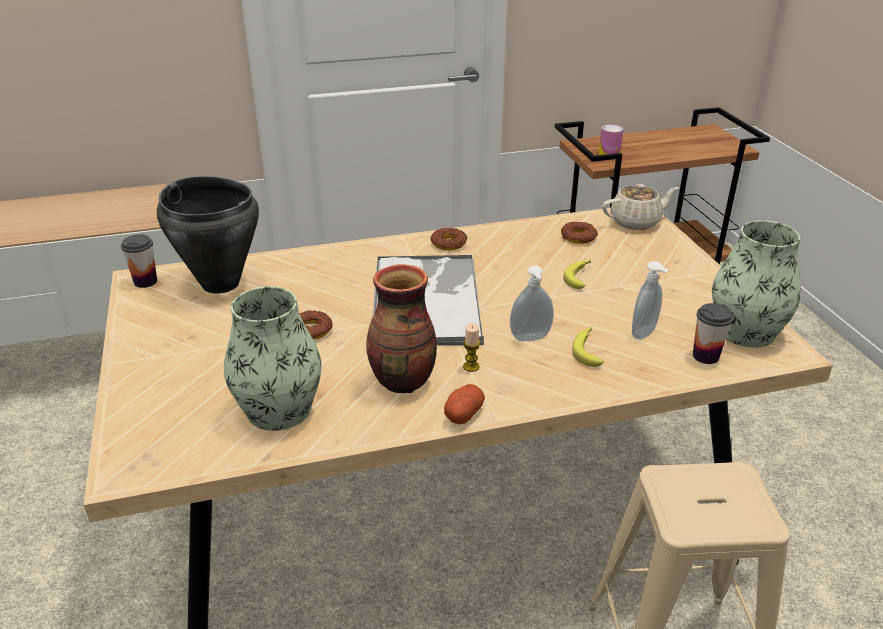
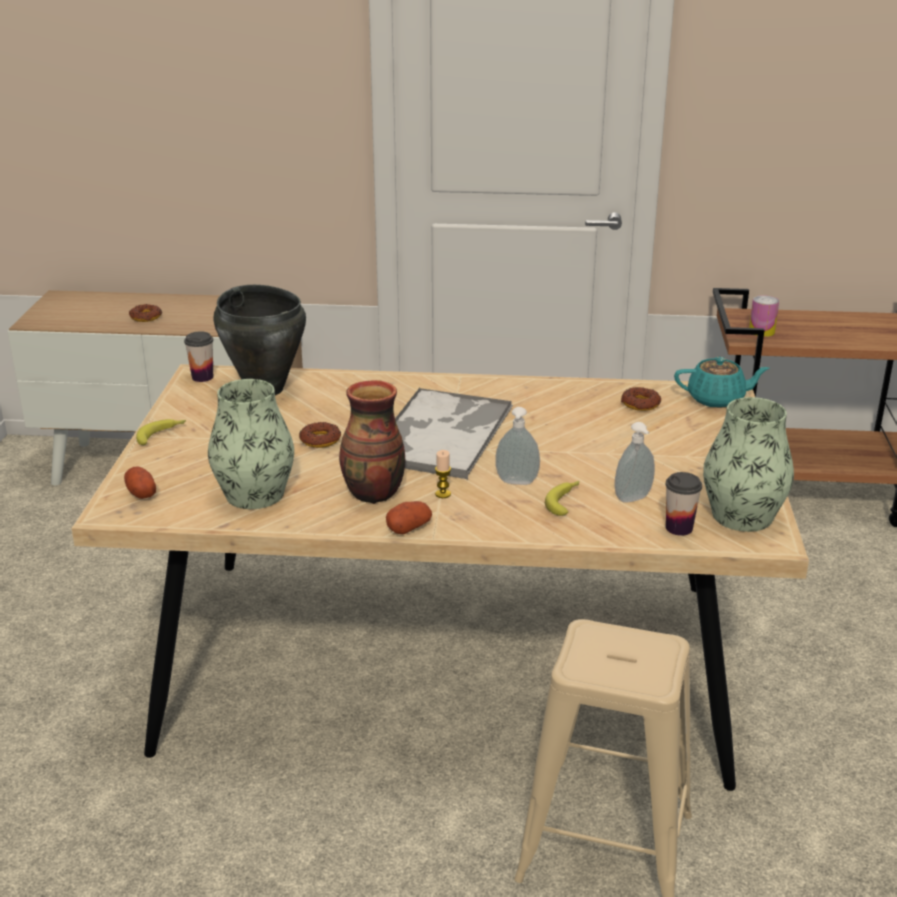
camera: 20 degrees right, 5 degrees down
donut [430,228,467,250] -> donut moved to [129,304,162,322]
banana [563,259,591,289] -> banana moved to [136,419,186,445]
beige teapot [602,184,679,230] -> turquoise teapot [674,357,769,408]
none -> potato [124,467,156,499]

